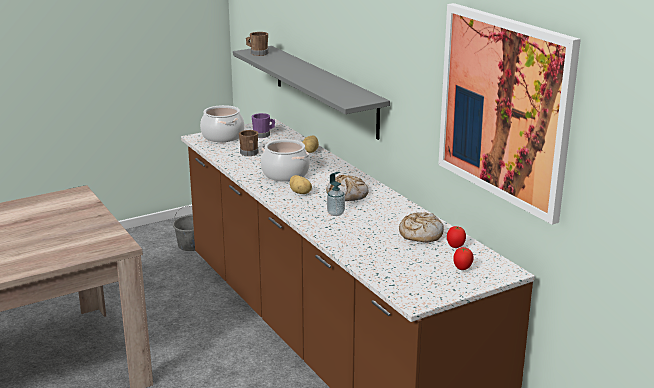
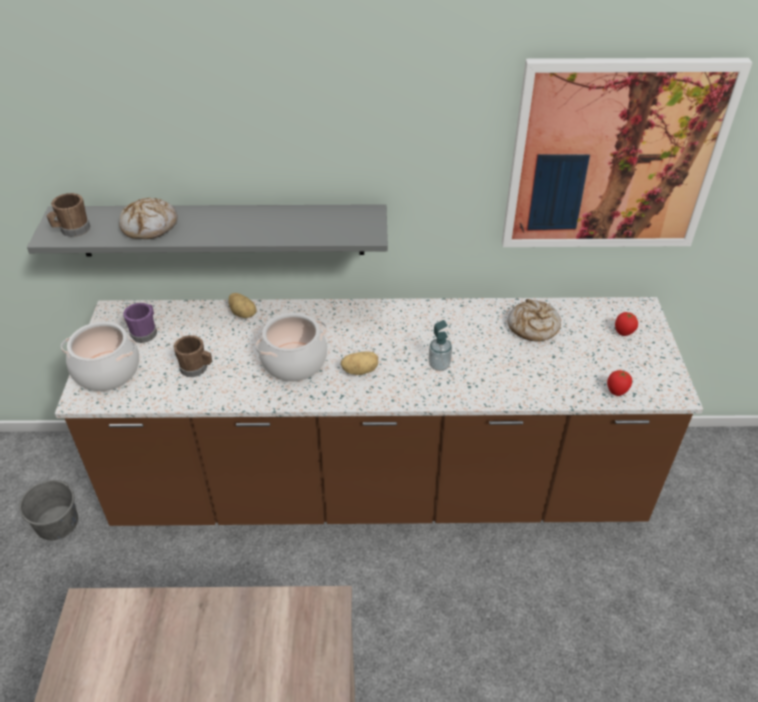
camera: 60 degrees left, 20 degrees up
bread [326,175,368,201] -> bread moved to [119,198,178,239]
tomato [447,226,466,248] -> tomato moved to [607,370,632,396]

